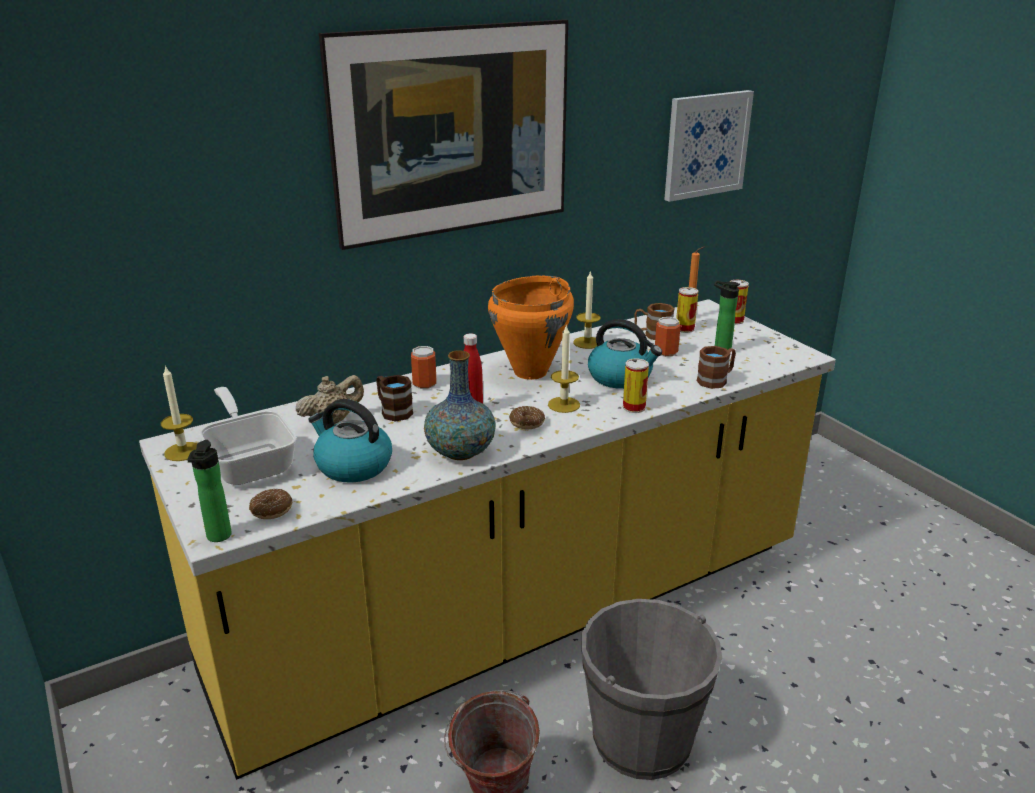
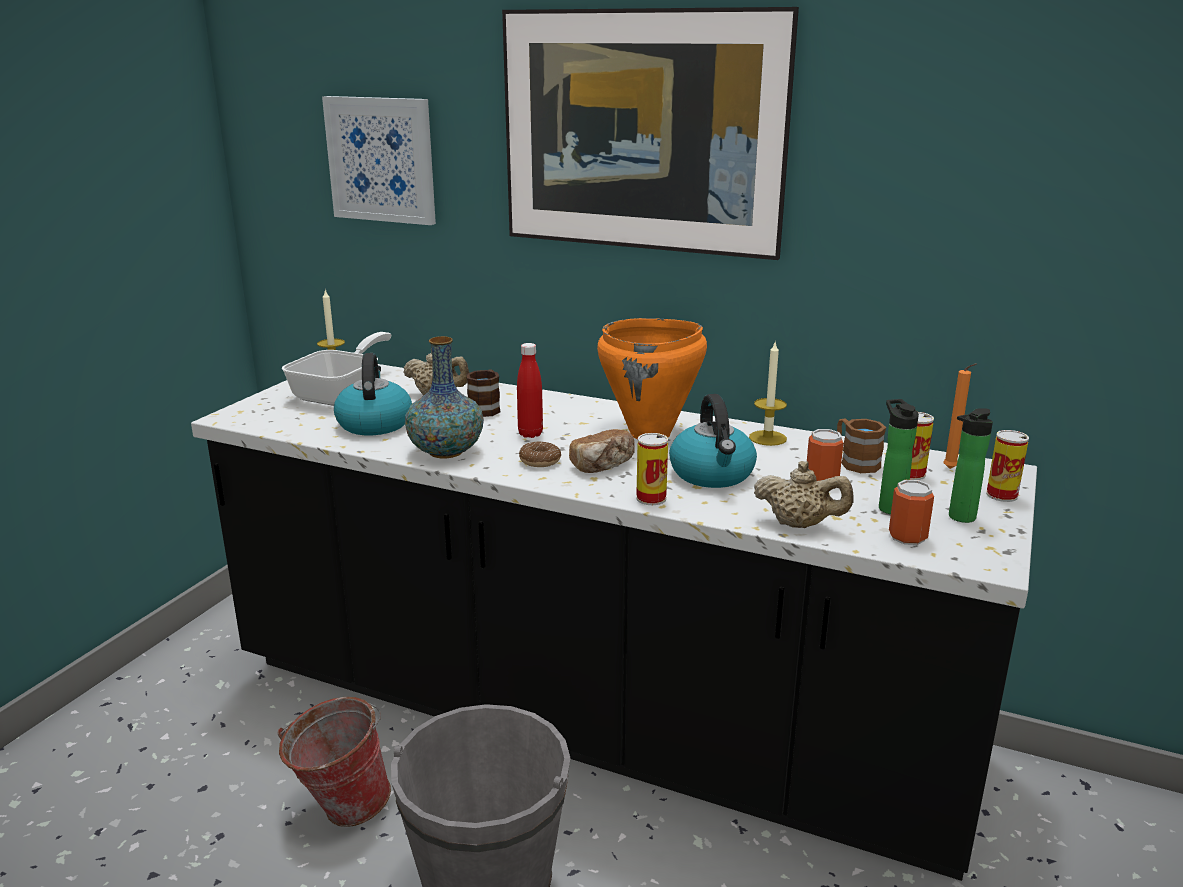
camera: 55 degrees right, 5 degrees down
yellow counter [139,299,836,780] -> black counter [191,364,1037,881]
bottle [187,440,232,542] -> bottle moved to [949,408,993,523]
donut [249,489,292,519] -> none
can [411,346,436,389] -> can moved to [889,480,934,545]
candle [548,324,580,413] -> bread [569,429,635,473]
picture [664,90,754,202] -> picture moved to [322,96,436,225]
brown mug [697,346,736,389] -> beige teapot [754,461,854,528]

